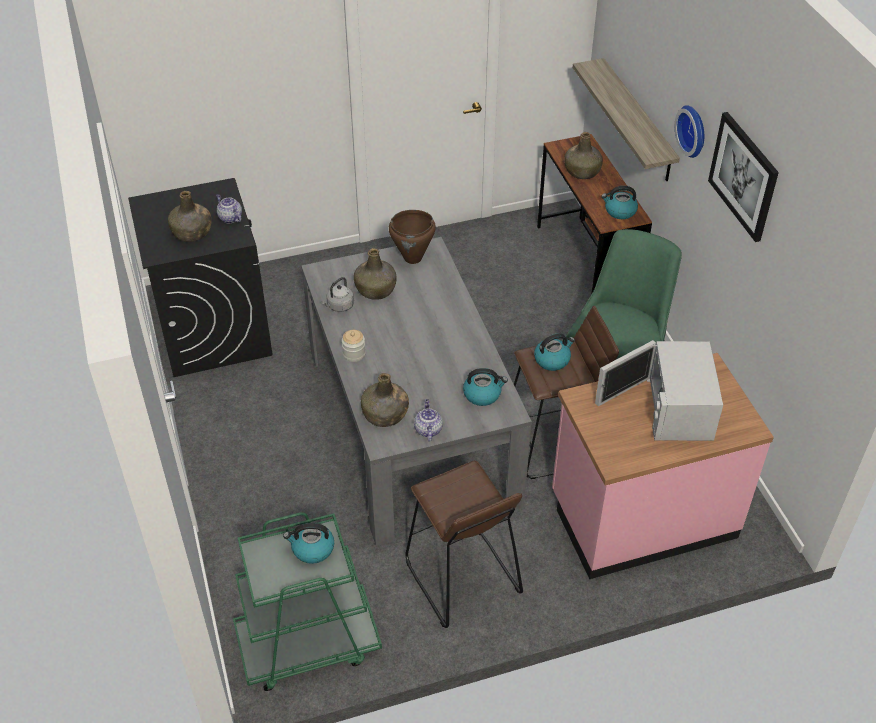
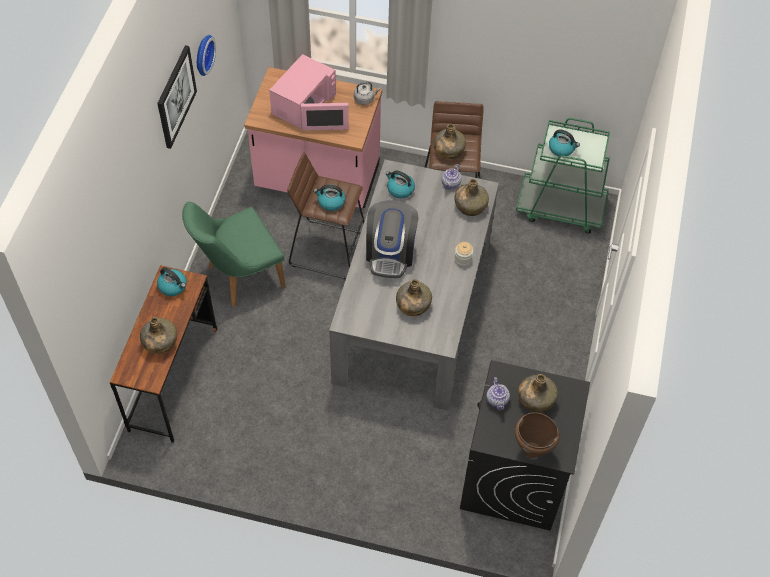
camera: 150 degrees left, 10 degrees up
grey kettle [322,277,354,312] -> grey kettle moved to [354,82,380,105]
brown cooking pot [389,210,436,264] -> brown cooking pot moved to [515,412,559,458]
shelf [572,58,680,181] -> none
white microwave [595,340,723,441] -> pink microwave [269,54,349,131]
wall clock [675,105,704,158] -> wall clock moved to [197,35,216,76]
none -> coffee machine [366,200,419,278]
none -> green bottle [433,124,466,160]

